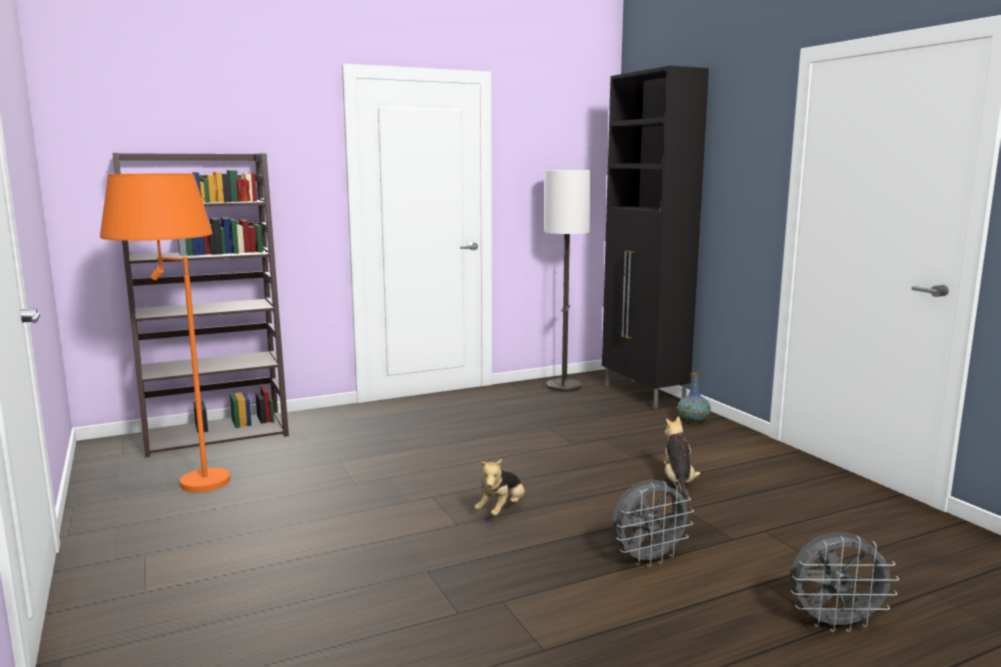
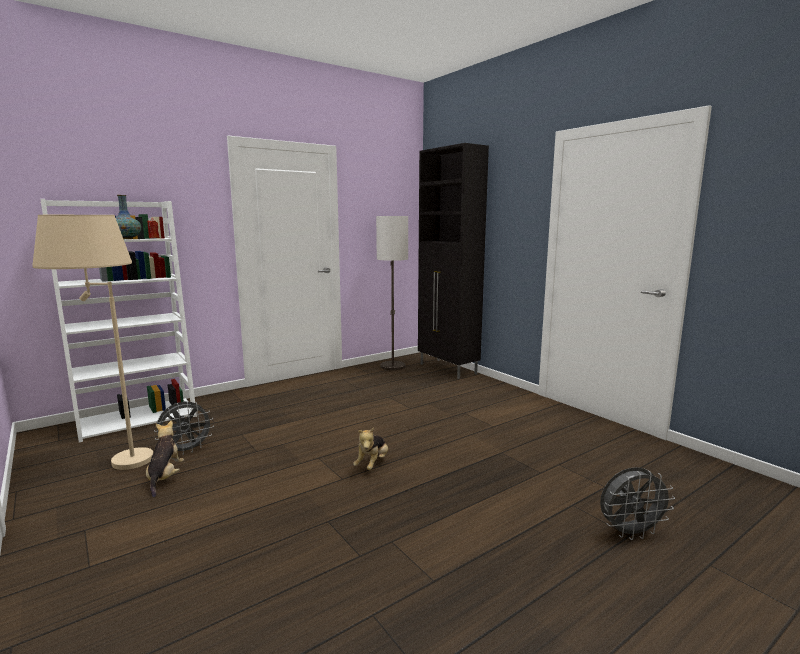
camera: 10 degrees left, 0 degrees up
orange floor lamp [100,173,230,492] -> beige floor lamp [32,215,153,470]
brown bookcase [113,153,289,457] -> white bookcase [40,199,197,443]
grey fan [612,480,694,567] -> grey fan moved to [154,401,214,455]
plush toy [664,417,700,500] -> plush toy moved to [146,421,184,498]
vase [677,373,711,423] -> vase moved to [116,195,141,239]

